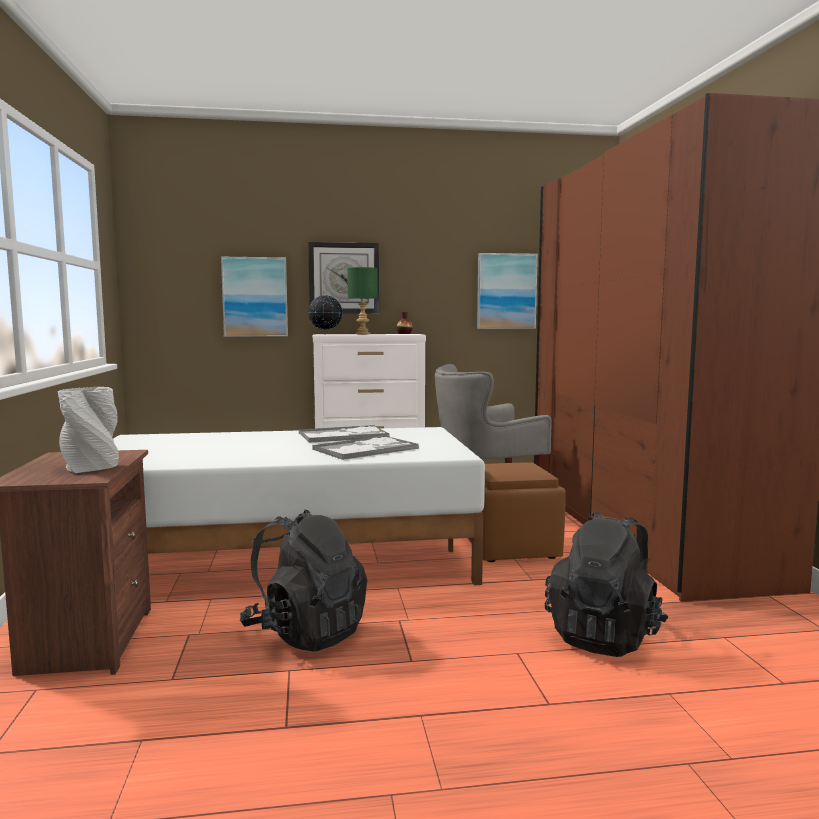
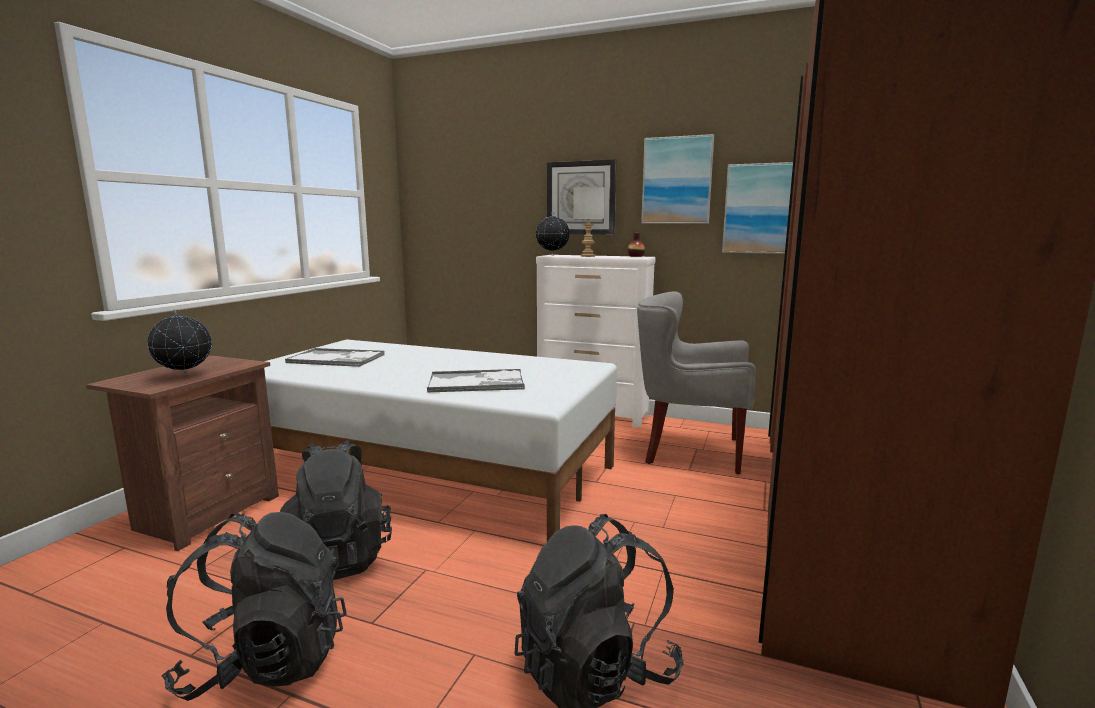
camera: 30 degrees right, 5 degrees up
grey vase [58,387,119,473] -> globe [147,309,212,376]
picture [221,257,288,337] -> picture moved to [641,134,714,224]
tray [299,425,389,443] -> tray moved to [285,348,385,367]
green table lamp [347,267,378,335] -> grey table lamp [573,187,605,257]
brown ottoman [468,462,566,562] -> none
none -> black backpack [162,512,347,701]

